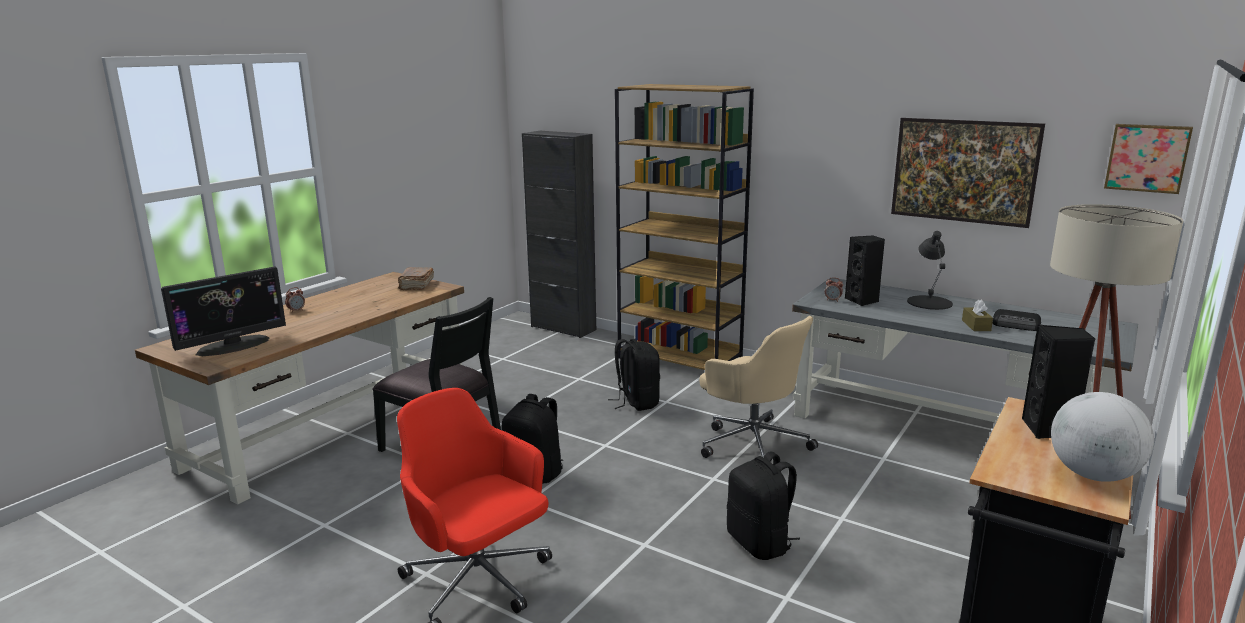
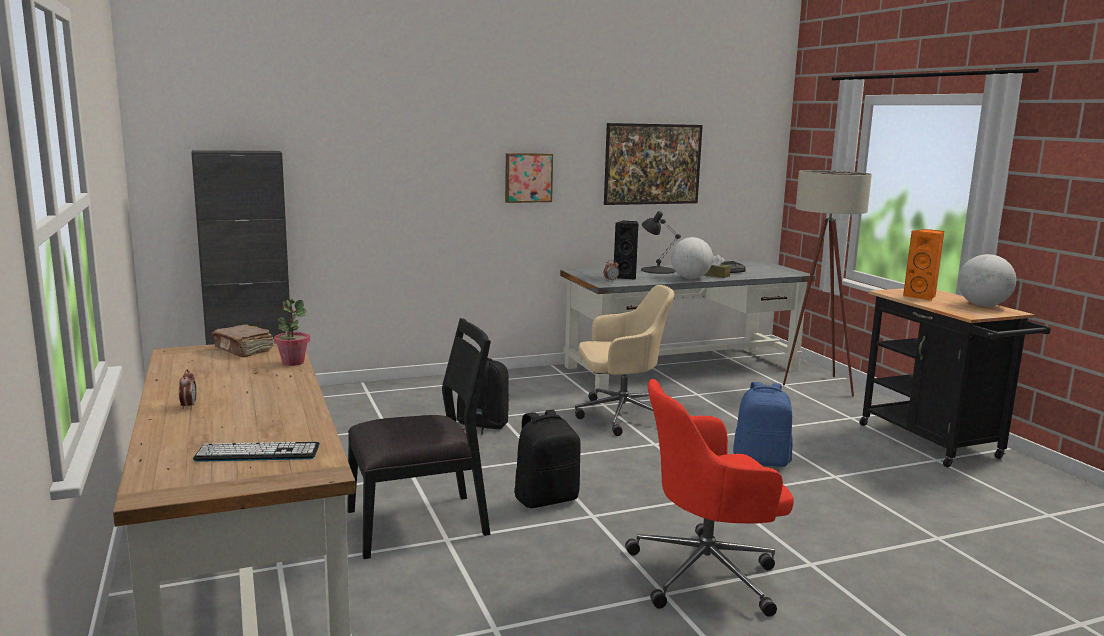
camera: 55 degrees left, 5 degrees down
monitor [161,267,286,356] -> keyboard [193,442,320,462]
brown bookcase [615,84,754,370] -> none
black backpack [727,452,800,560] -> blue backpack [733,382,793,467]
black speaker [1022,324,1095,439] -> orange speaker [903,229,944,301]
picture [1104,124,1193,194] -> picture moved to [505,153,553,203]
none -> potted plant [274,298,310,366]
none -> globe [671,237,713,279]

